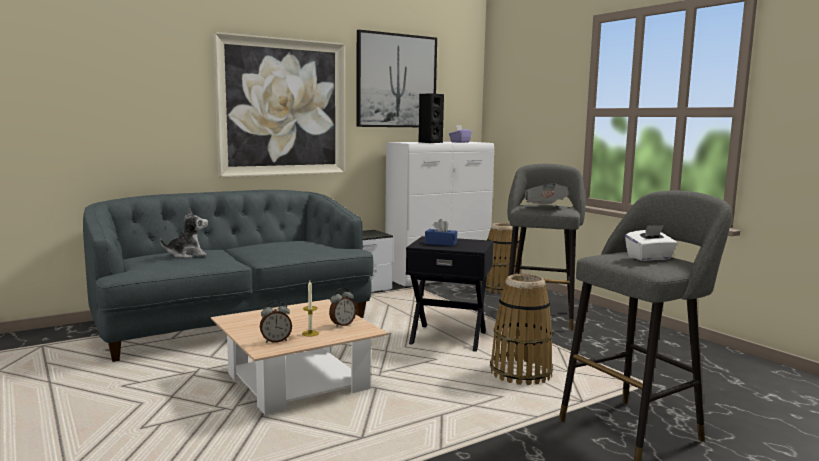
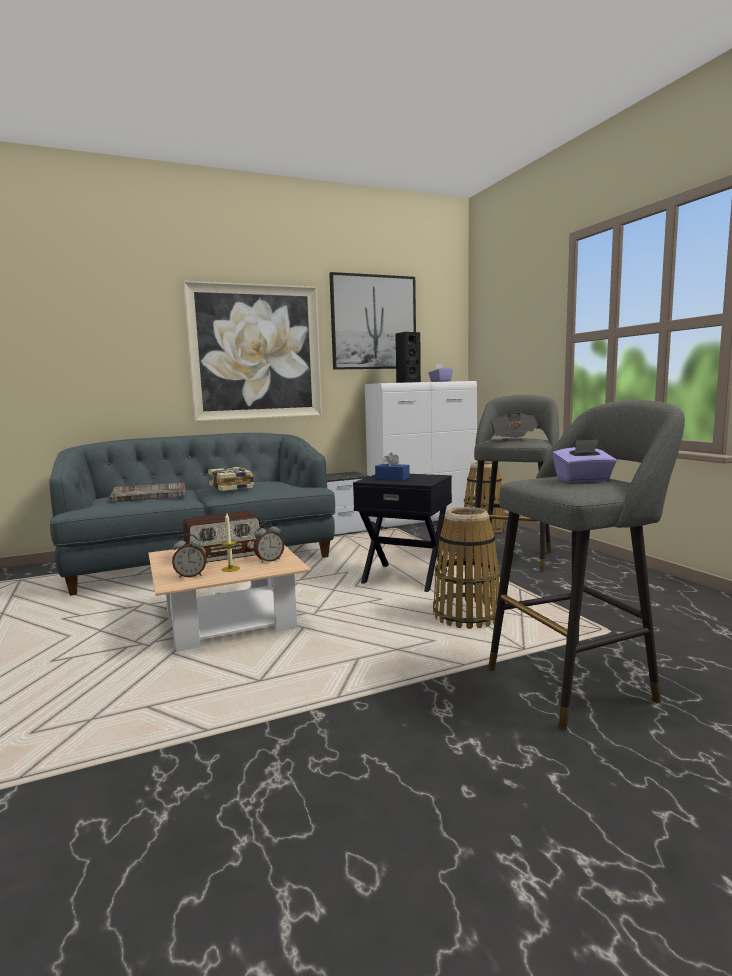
camera: 10 degrees right, 0 degrees up
plush toy [160,208,208,258] -> grey tray [109,483,186,503]
white tissue box [625,225,677,261] -> purple tissue box [552,439,617,483]
none -> radio [183,511,261,563]
none -> book [208,467,254,491]

